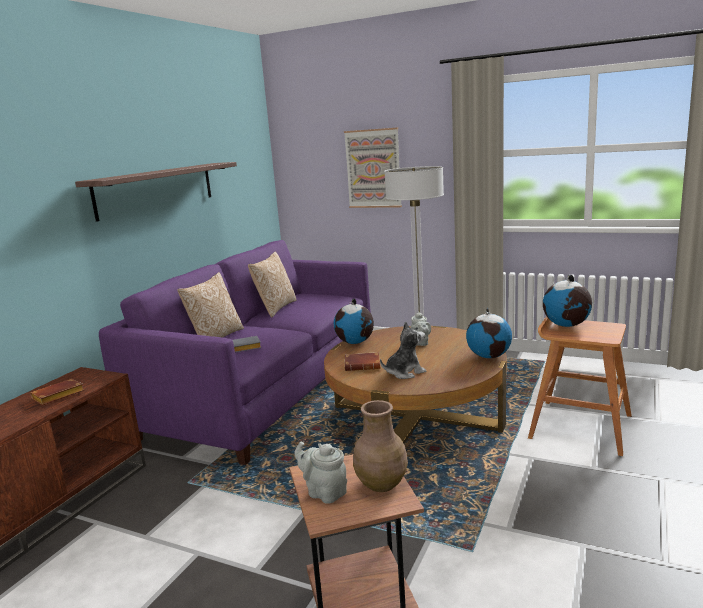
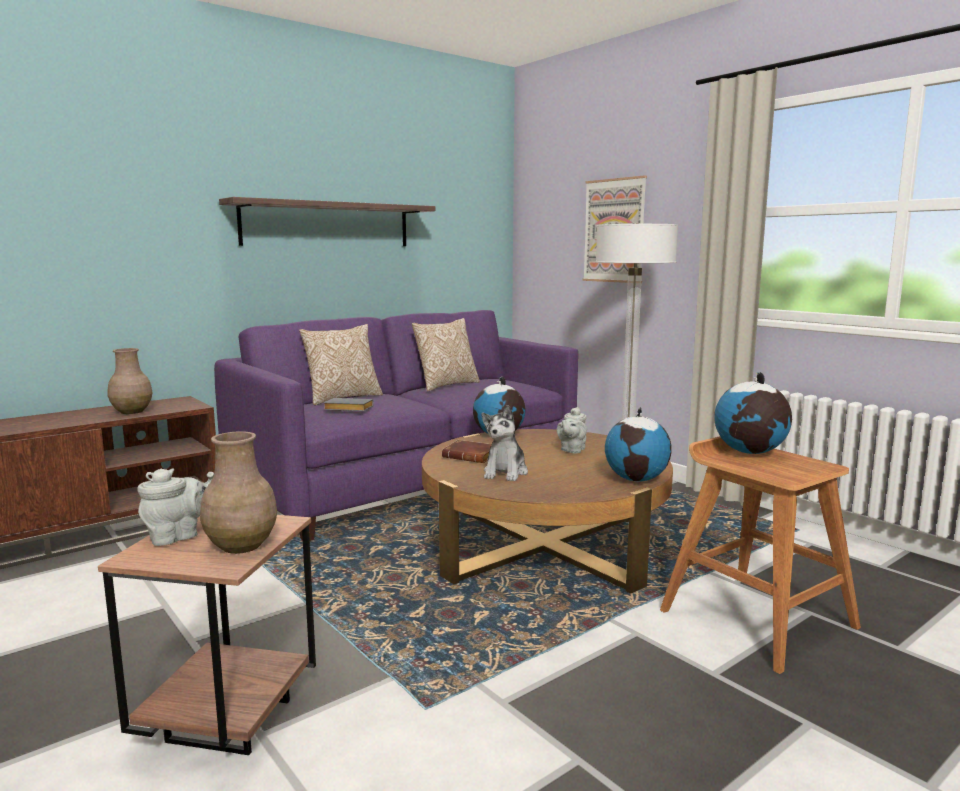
camera: 25 degrees right, 5 degrees down
brown book [30,379,84,405] -> brown vase [108,348,152,414]
grey teapot [294,442,347,504] -> grey teapot turned 75 degrees clockwise [137,468,214,546]
plush toy [380,321,426,379] -> plush toy turned 105 degrees clockwise [481,405,528,481]

